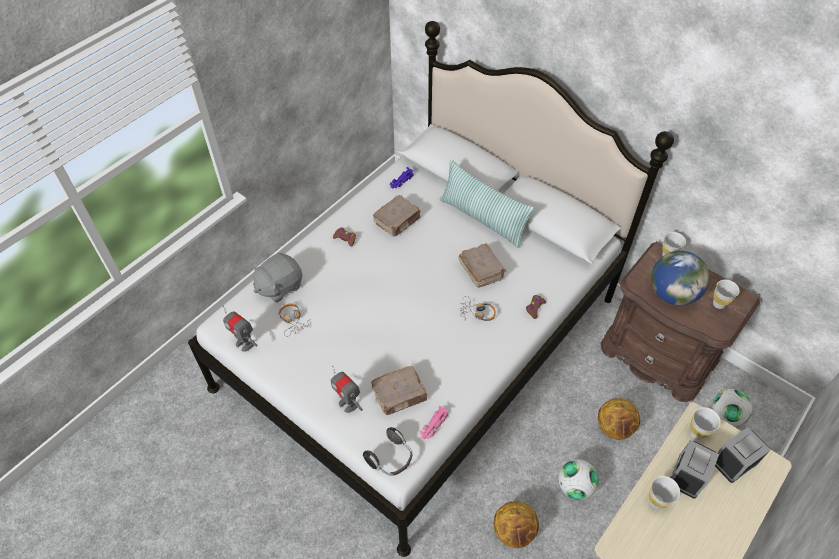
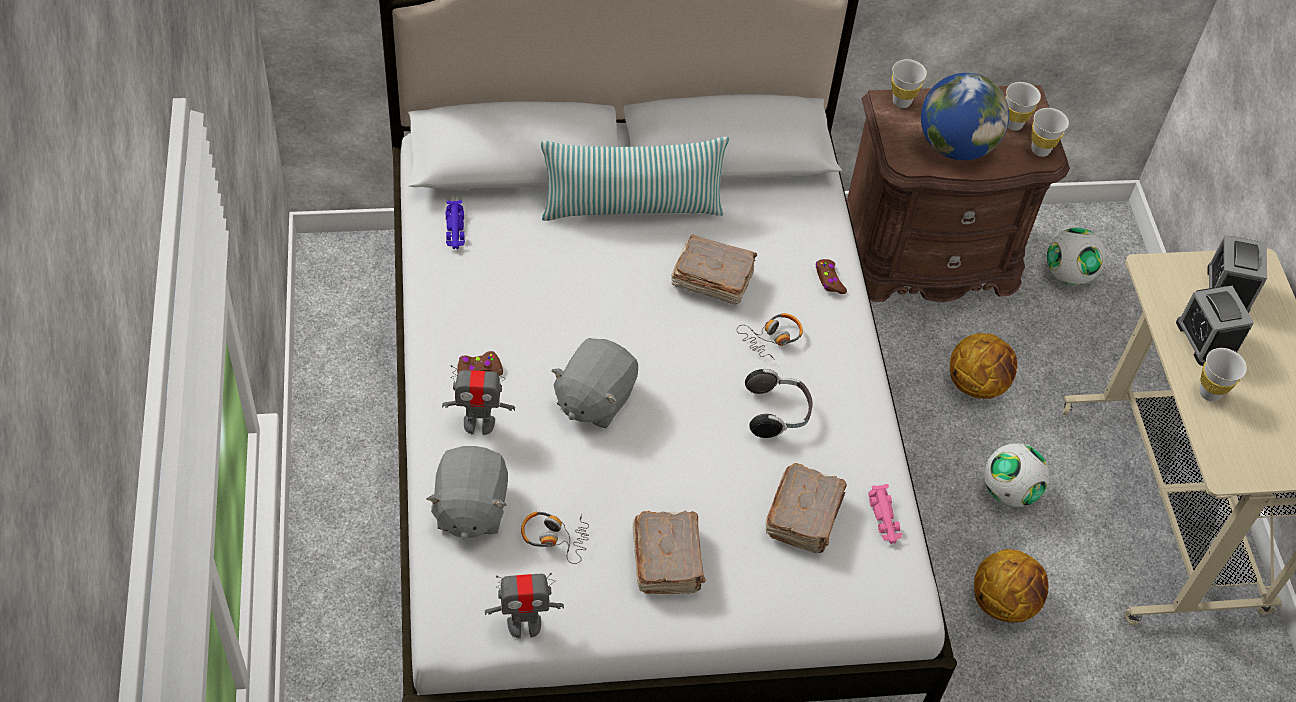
camera: 50 degrees left, 0 degrees up
toy robot [331,366,363,413] -> toy robot moved to [442,365,515,435]
headphones [363,427,412,476] -> headphones moved to [745,369,813,438]
brown book [373,195,421,237] -> brown book moved to [632,511,705,594]
white cup [690,407,721,440] -> white cup moved to [1031,108,1069,157]
none -> grey plush toy [551,338,638,428]

